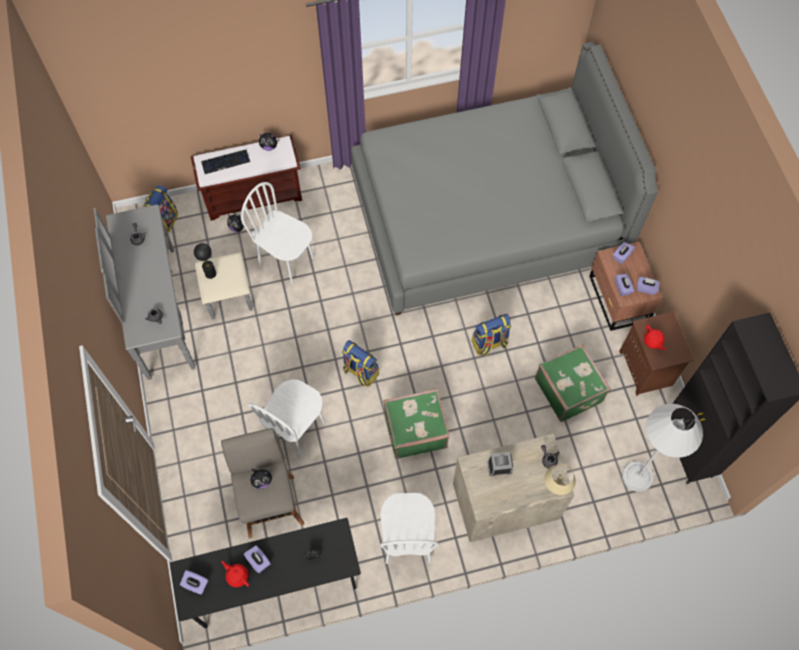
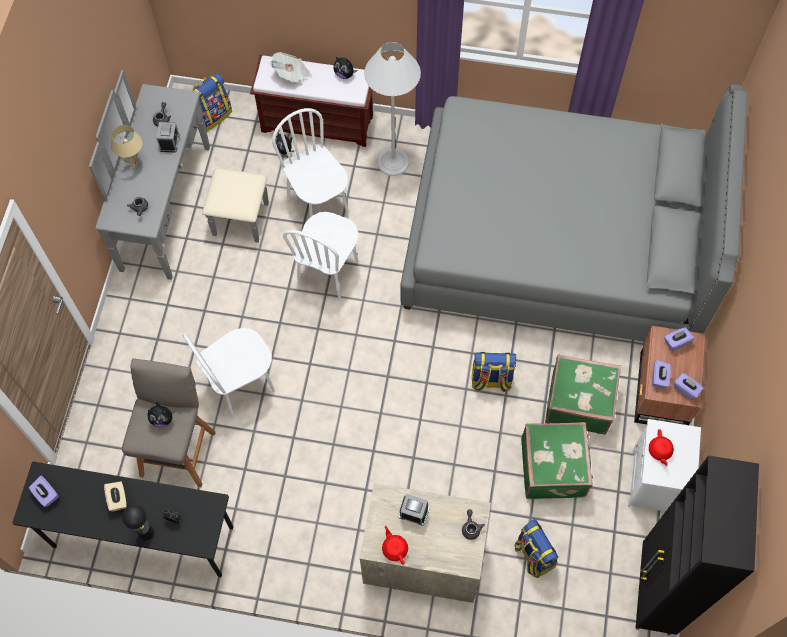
camera: 25 degrees right, 0 degrees up
black table lamp [194,243,216,279] -> black table lamp moved to [122,505,154,540]
keyboard [201,150,250,174] -> newspaper [269,52,312,83]
red teapot [221,561,249,587] -> red teapot moved to [382,526,408,565]
purple tissue box [243,545,271,573] -> beige tissue box [104,481,127,512]
backpack [342,340,379,387] -> backpack moved to [515,519,558,578]
white chair [380,493,439,564] -> white chair moved to [283,212,358,301]
green suitcase [383,389,450,459] -> green suitcase moved to [545,354,621,435]
beige table lamp [544,464,576,495] -> beige table lamp moved to [111,125,142,166]
brown nightstand [619,312,694,396] -> white nightstand [628,419,701,512]
white floor lamp [622,404,703,492] -> white floor lamp moved to [364,42,421,176]
none -> alarm clock [156,122,179,152]

